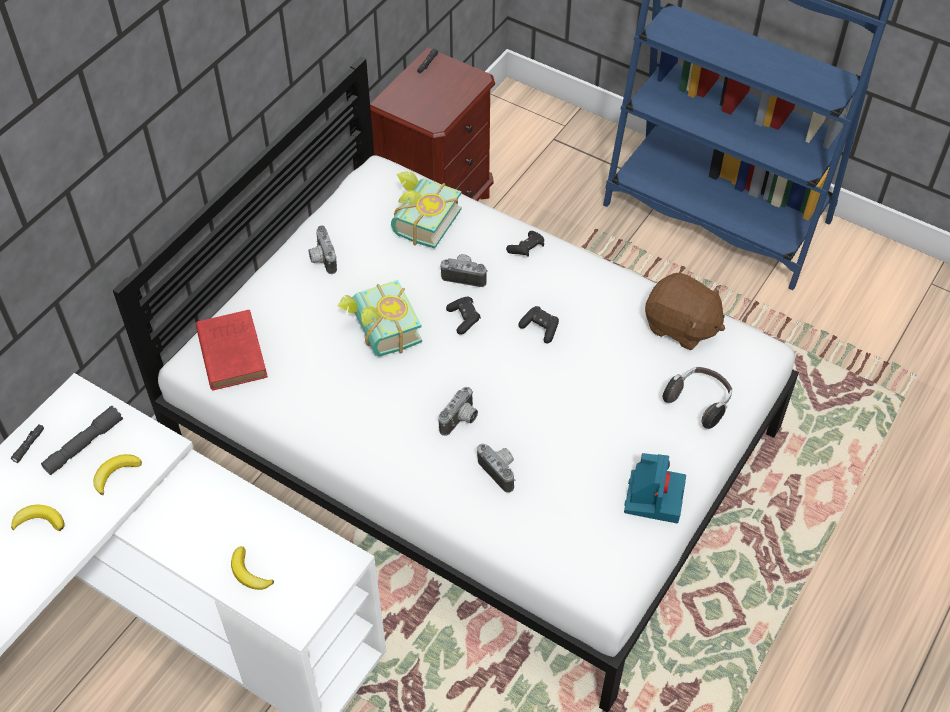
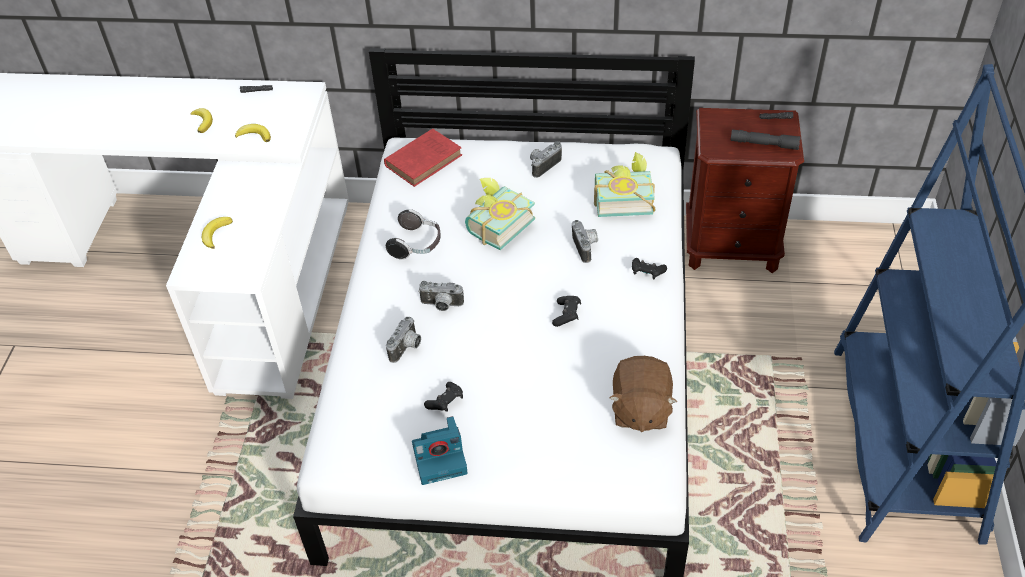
camera: 65 degrees right, 5 degrees down
grey flashlight [41,405,123,475] -> grey flashlight moved to [730,129,801,150]
black game controller [446,297,481,334] -> black game controller moved to [424,382,463,412]
headphones [662,367,732,429] -> headphones moved to [386,209,441,260]

